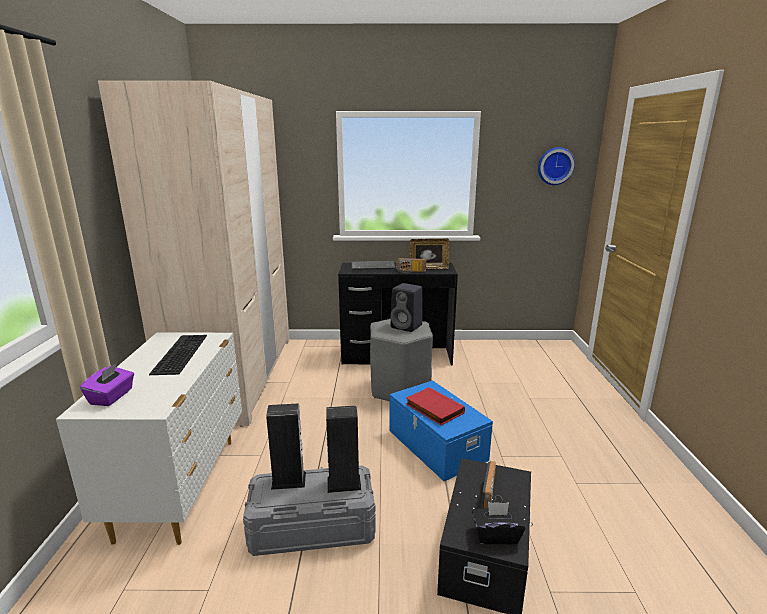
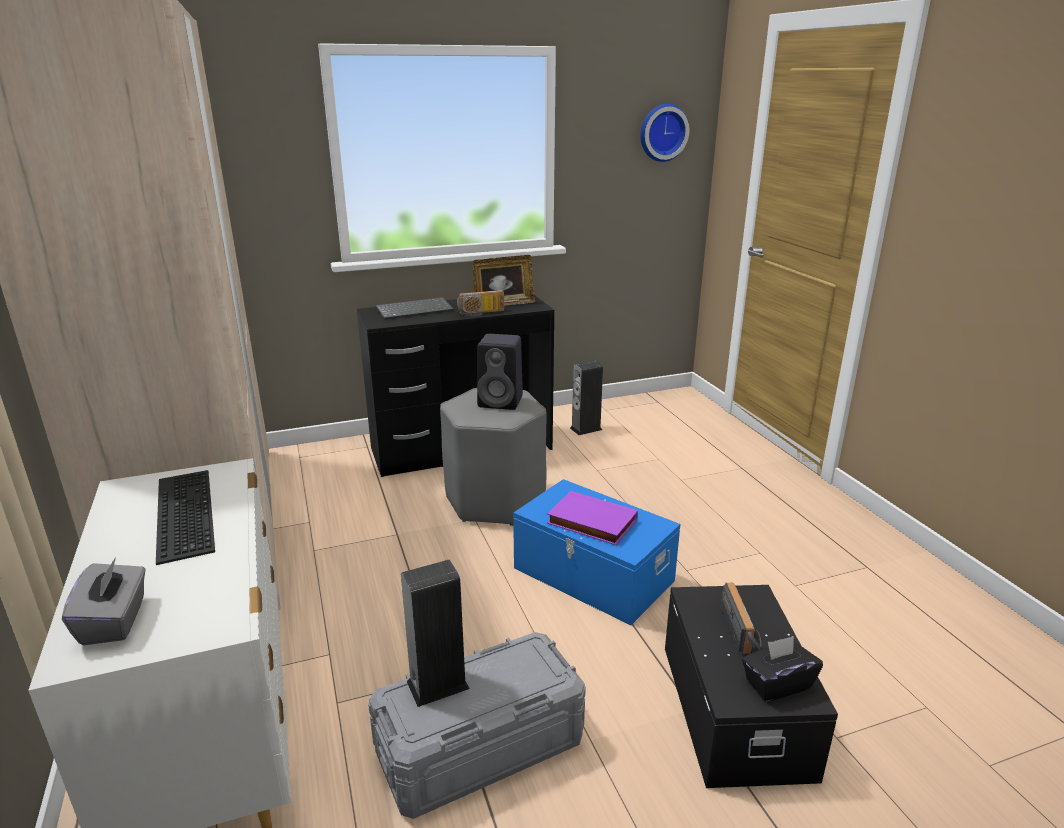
camera: 20 degrees left, 5 degrees up
purple tissue box [80,363,134,406] -> grey tissue box [62,557,146,645]
speaker [326,405,362,493] -> speaker moved to [570,360,603,435]
red book [406,387,465,425] -> purple book [547,491,638,545]

